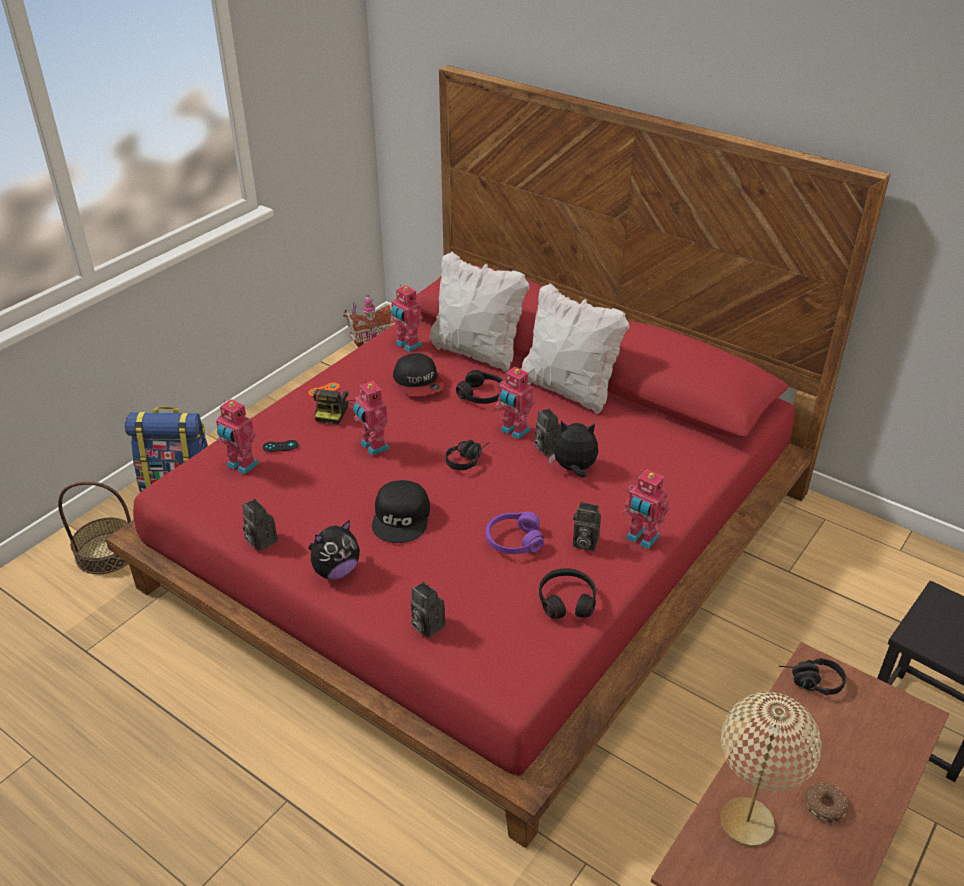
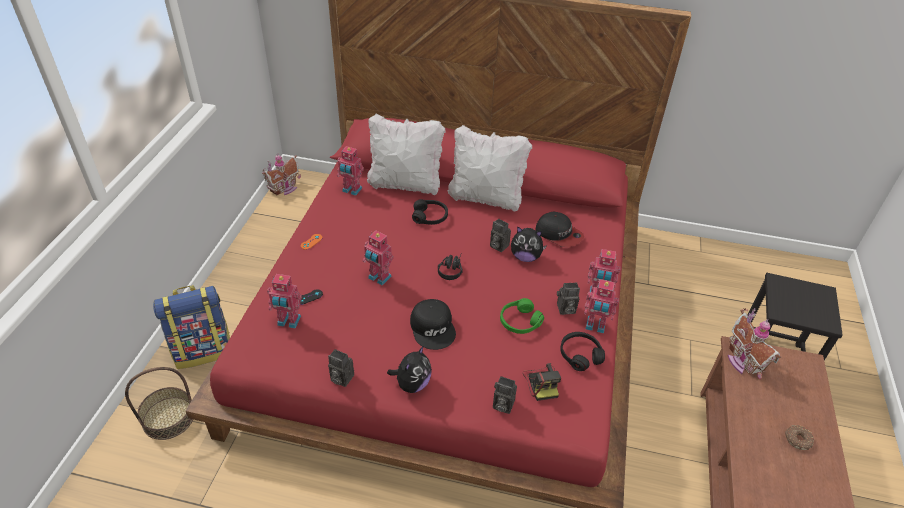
camera: 25 degrees left, 5 degrees up
camera [313,389,355,424] -> camera moved to [523,363,561,401]
cap [393,353,445,396] -> cap moved to [535,212,584,247]
purple headphones [486,512,544,554] -> green headphones [500,298,544,334]
toy robot [495,367,535,439] -> toy robot moved to [584,279,619,333]
plush toy [549,421,598,477] -> plush toy turned 150 degrees counterclockwise [511,226,547,262]
beige table lamp [720,692,821,847] -> none
black headphones [779,658,846,695] -> toy house [728,308,782,379]

